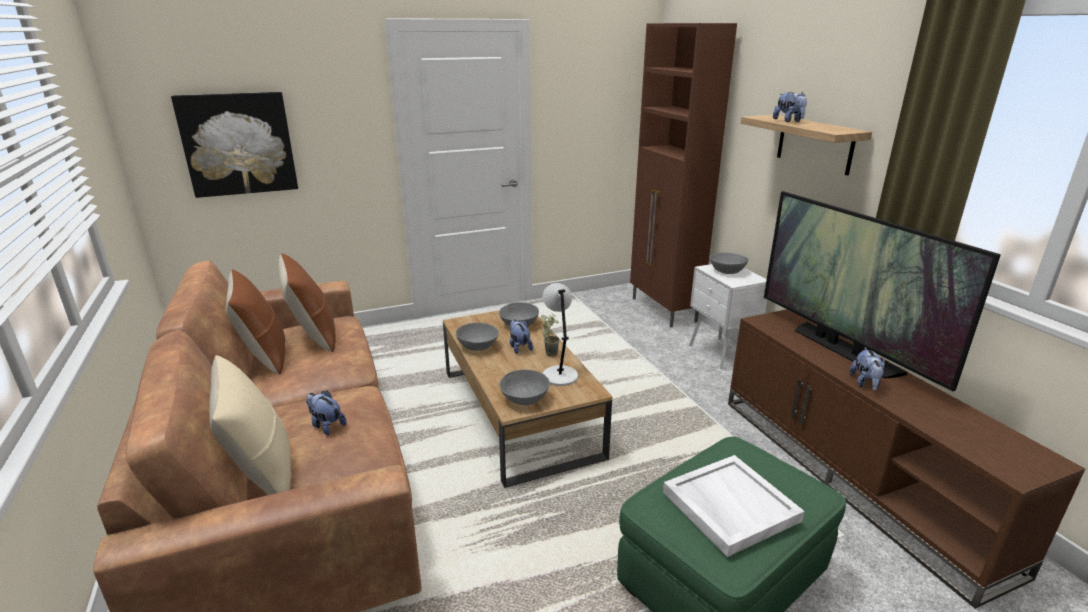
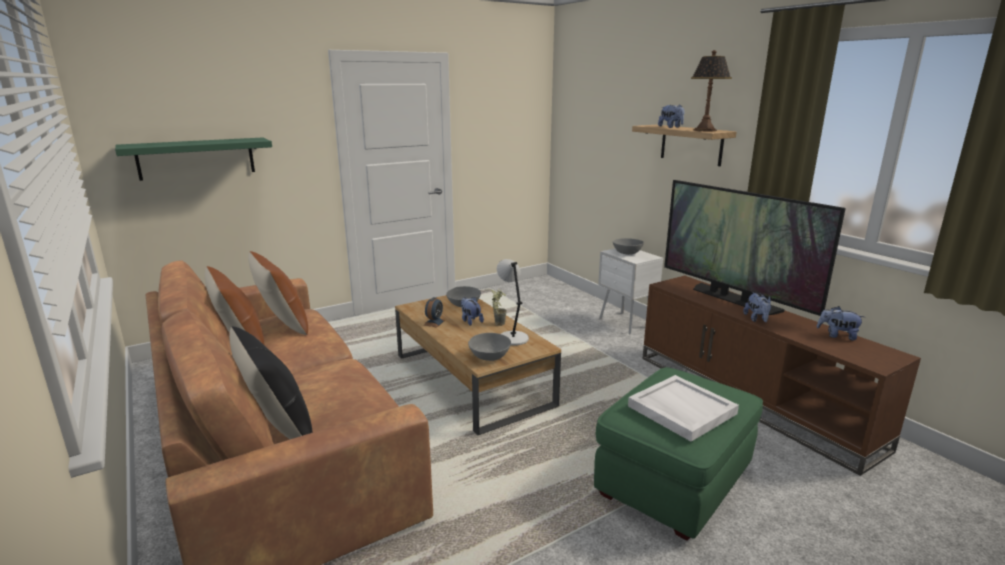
camera: 10 degrees left, 5 degrees down
picture [171,92,298,198] -> green shelf [115,138,272,181]
beige pillow [209,355,291,495] -> black pillow [229,326,313,439]
plush toy [306,390,347,435] -> plush toy moved to [817,306,865,341]
grey bowl [456,323,499,351] -> alarm clock [424,297,445,327]
brown cabinet [630,23,737,327] -> none
none -> table lamp [691,50,732,131]

